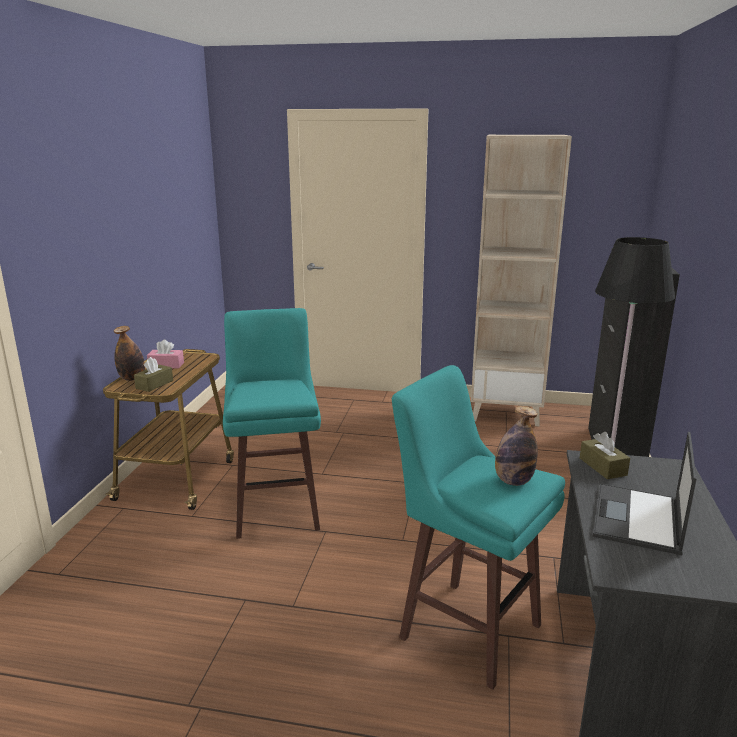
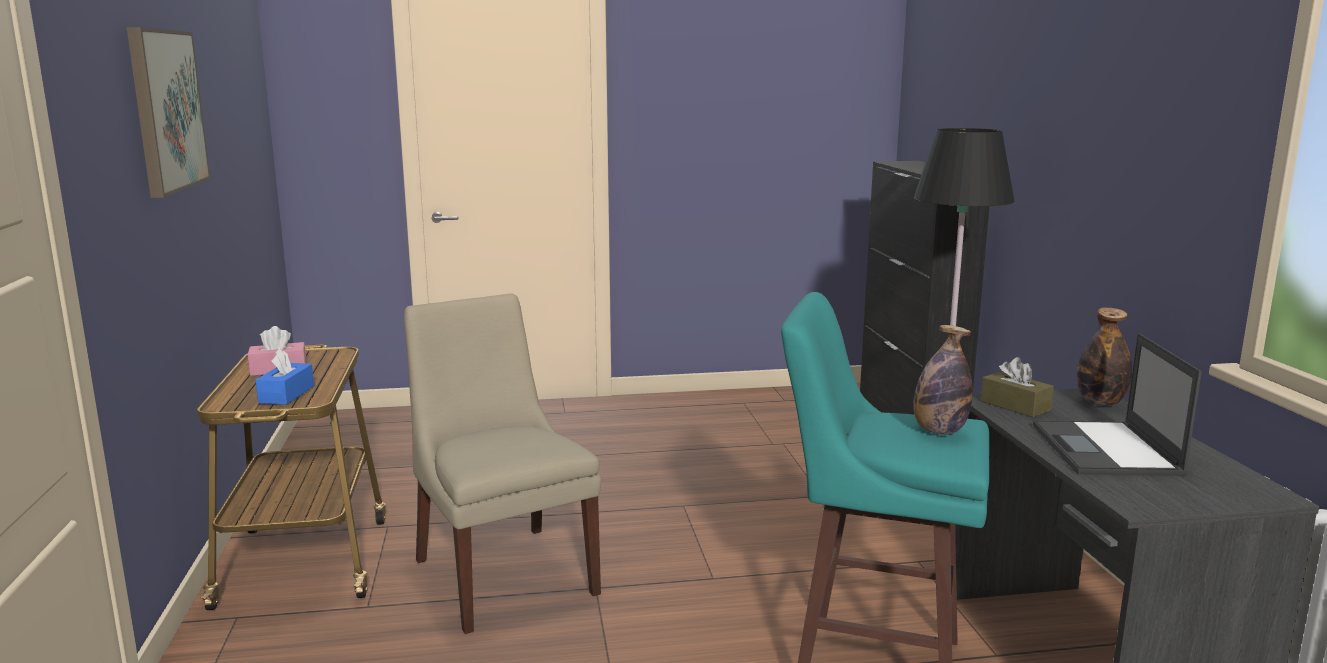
camera: 20 degrees left, 5 degrees down
bottle [114,326,145,381] -> bottle moved to [1077,307,1132,406]
brown tissue box [134,357,173,392] -> blue tissue box [256,348,314,405]
turquoise stool [223,308,321,539] -> beige chair [404,293,601,634]
beige bookcase [471,135,572,427] -> none
none -> picture [127,27,211,198]

